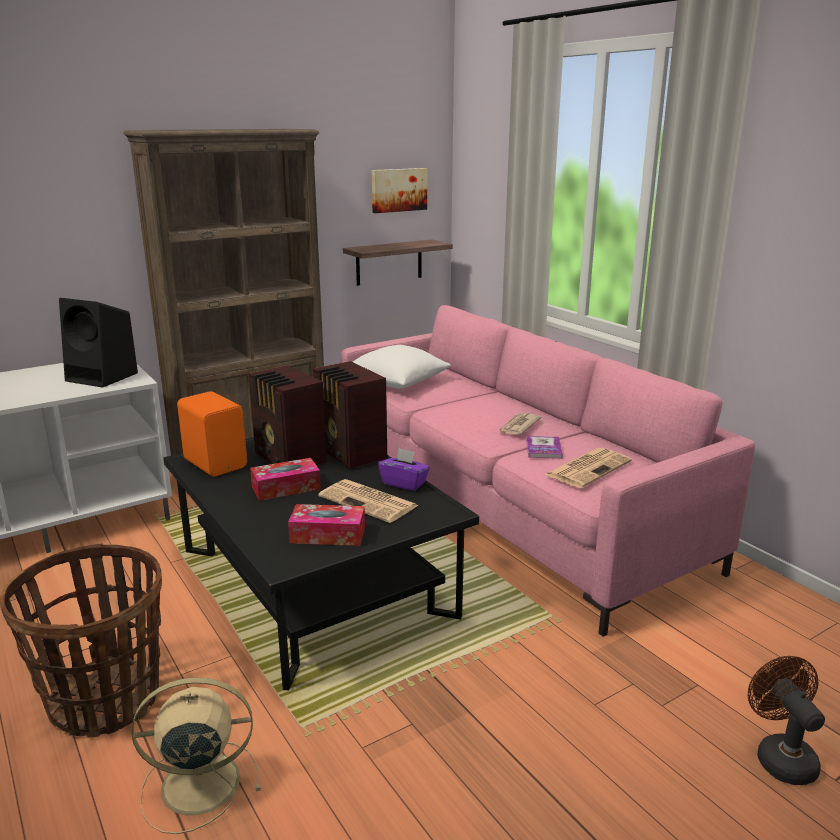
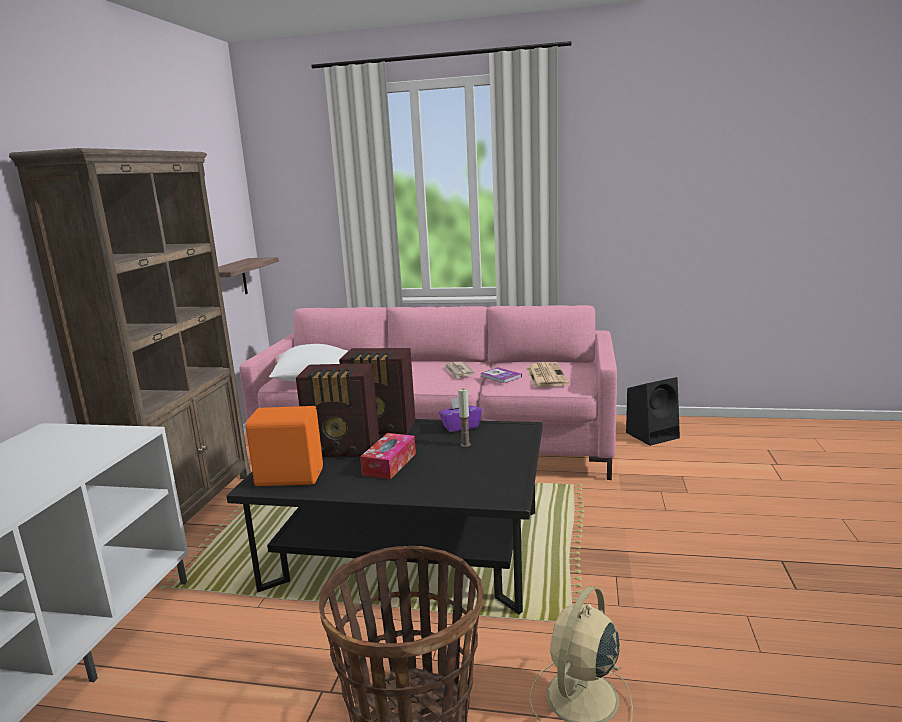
camera: 45 degrees left, 5 degrees down
black speaker [59,298,138,388] -> black speaker moved to [626,377,680,446]
tissue box [288,504,365,546] -> none
newspaper [318,479,419,523] -> candle [458,388,471,447]
picture [372,168,427,213] -> none
brown fan [748,656,825,785] -> none

